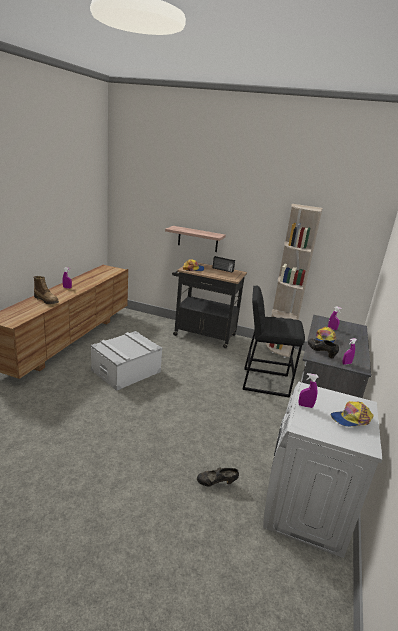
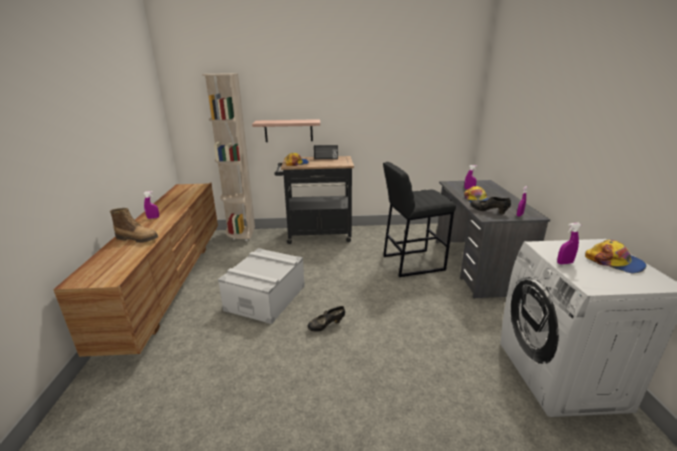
camera: 20 degrees left, 0 degrees up
black shoe [197,467,239,486] -> black shoe moved to [307,306,345,332]
beige bookcase [266,204,323,358] -> beige bookcase moved to [202,73,255,241]
cap [331,401,374,427] -> cap turned 90 degrees counterclockwise [585,240,646,273]

